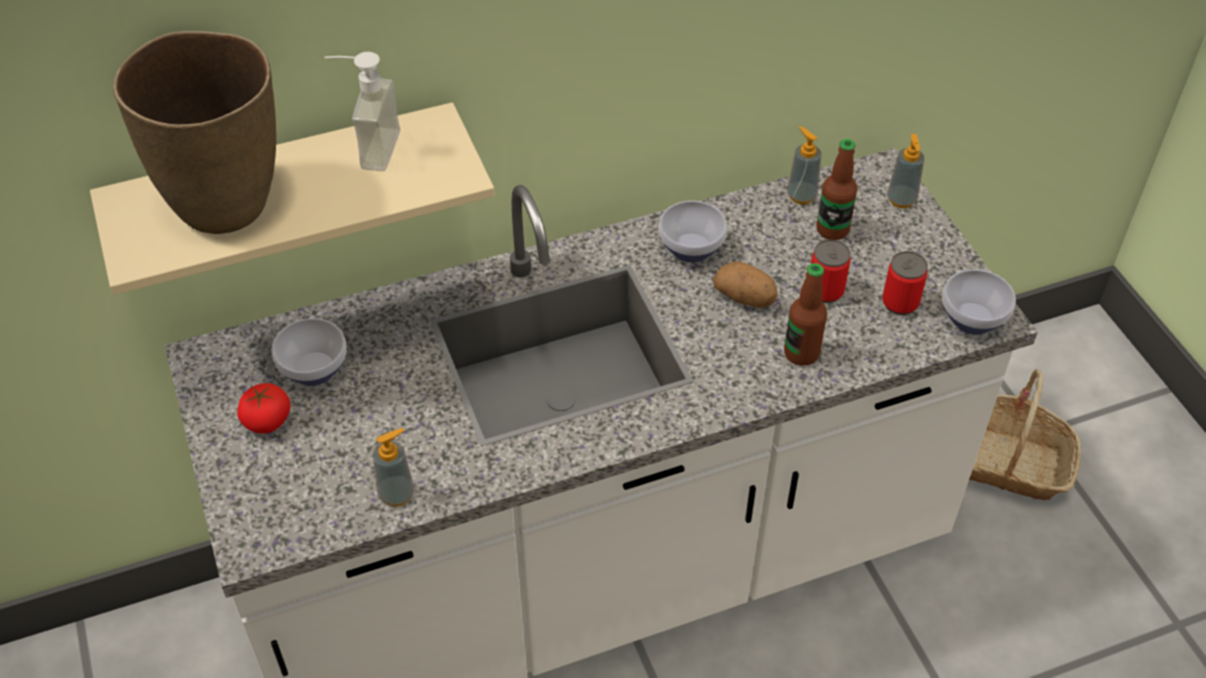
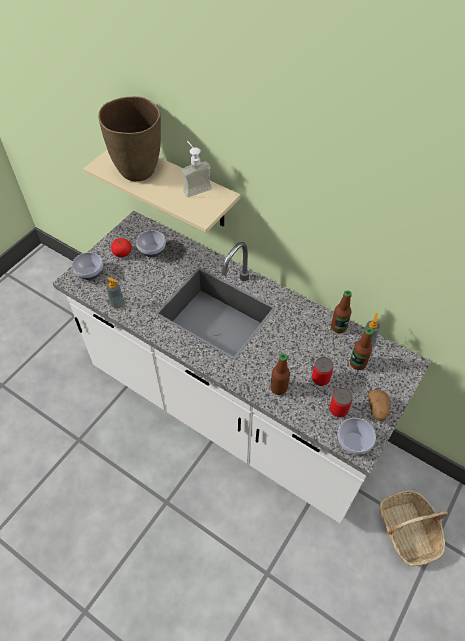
camera: 55 degrees right, 5 degrees up
bowl [659,201,727,263] -> bowl moved to [72,252,103,280]
potato [713,262,777,308] -> potato moved to [368,389,391,421]
soap dispenser [887,134,924,208] -> none
none -> bottle [331,290,352,333]

